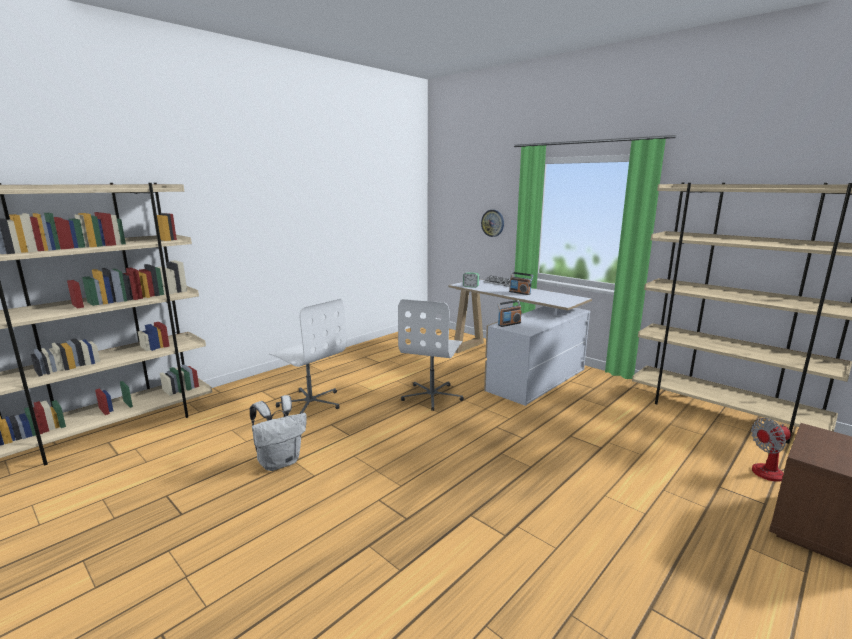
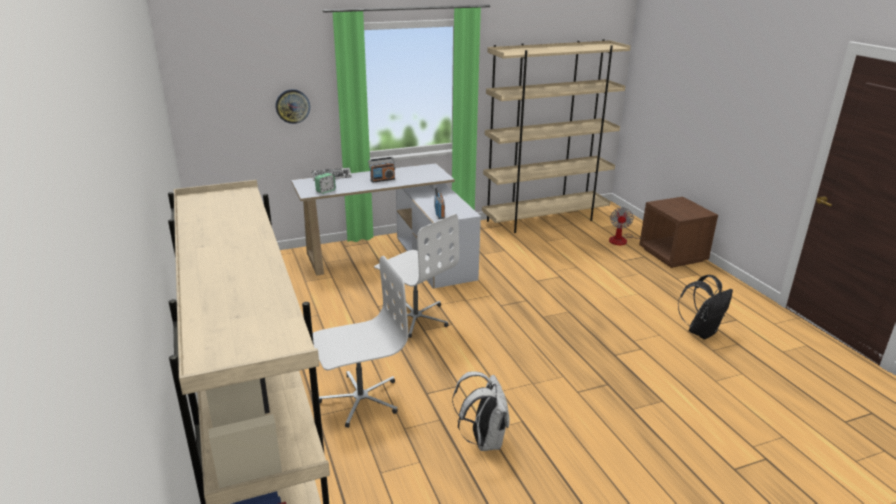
camera: 65 degrees left, 10 degrees up
none -> black backpack [678,275,733,339]

